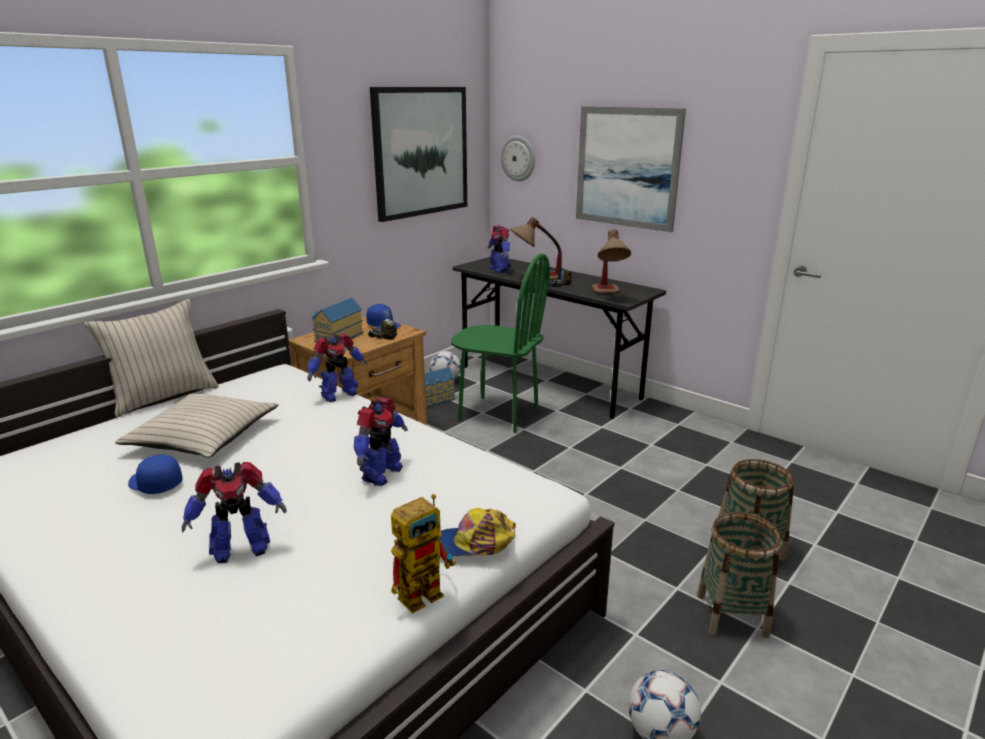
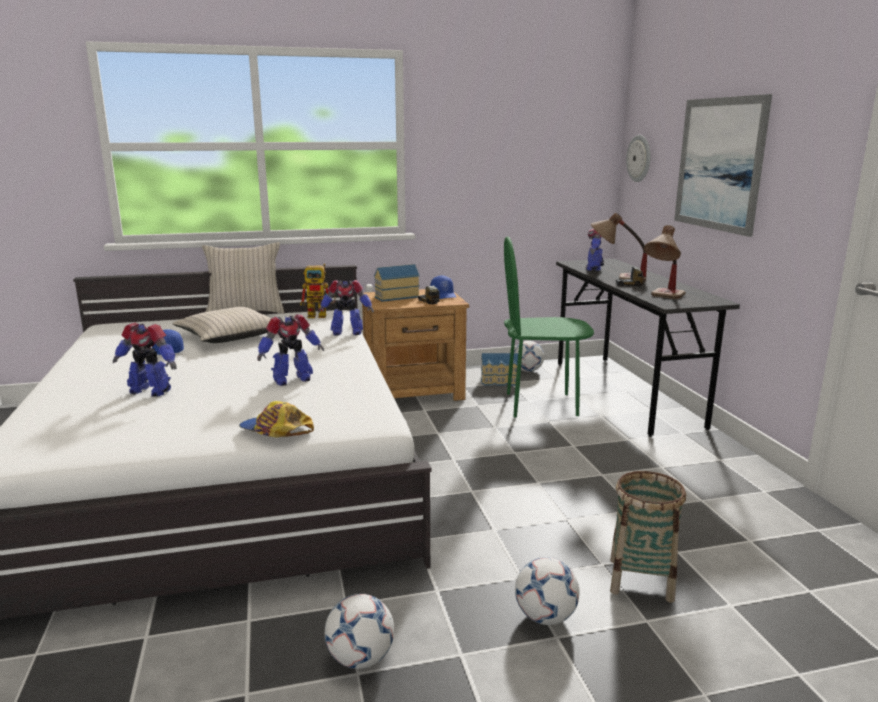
camera: 35 degrees right, 5 degrees down
picture [370,87,467,222] -> none
toy robot [391,494,456,613] -> toy robot moved to [300,264,336,318]
green chair [451,253,550,433] -> green chair turned 120 degrees clockwise [504,237,594,417]
basket [697,512,782,638] -> football [515,557,579,625]

